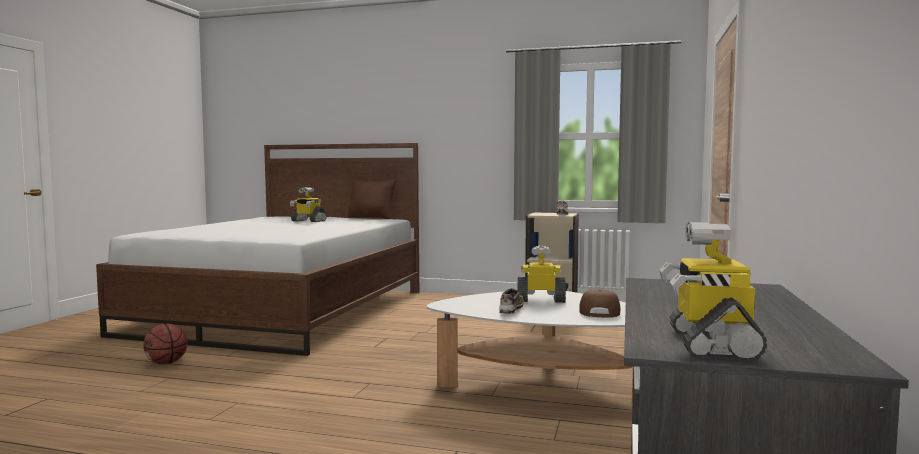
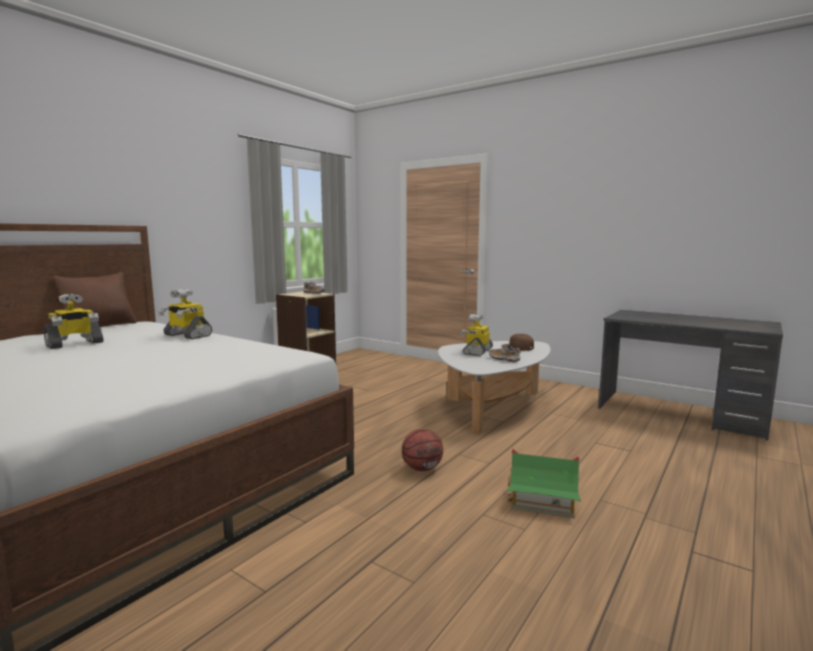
camera: 70 degrees left, 5 degrees up
basketball [143,324,188,364] -> basketball moved to [402,429,443,471]
toy robot [659,222,767,362] -> toy robot moved to [158,289,212,339]
none -> toy house [507,449,581,519]

